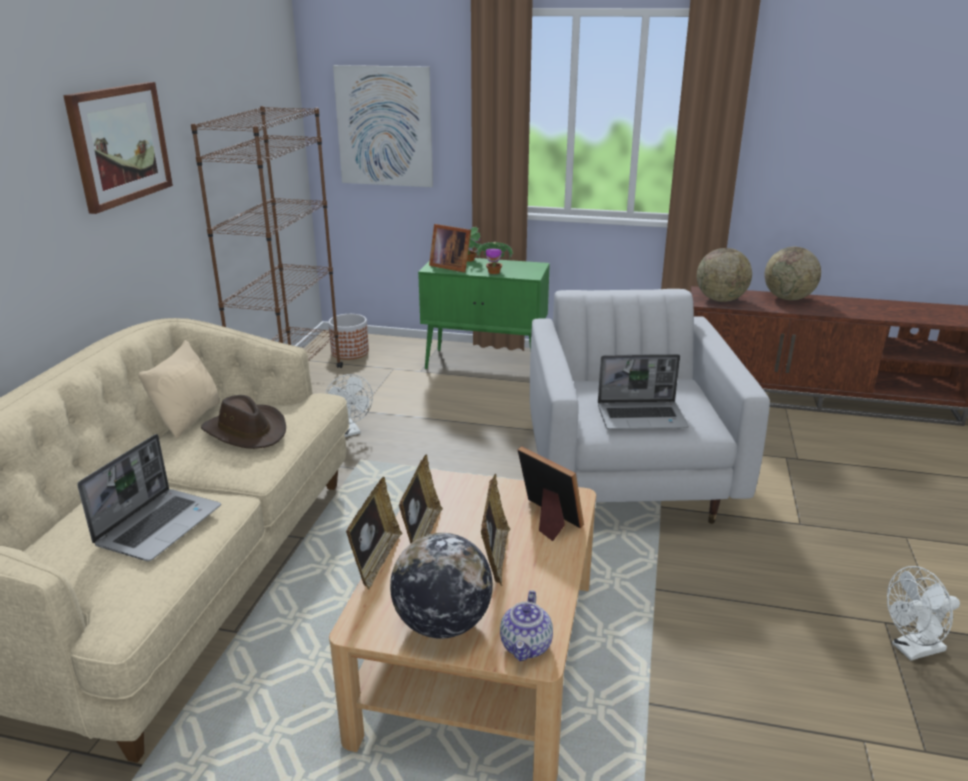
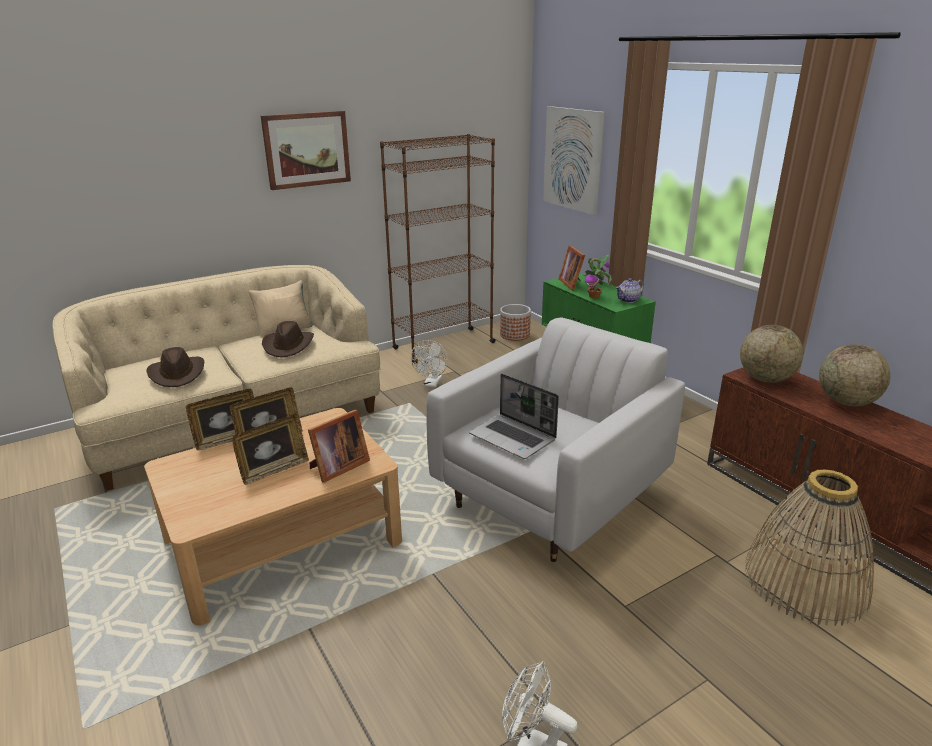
camera: 45 degrees right, 0 degrees up
laptop [77,434,221,561] -> brown hat [146,347,204,387]
globe [390,533,493,639] -> none
teapot [500,590,553,661] -> teapot moved to [616,278,644,303]
picture frame [518,446,584,541] -> picture frame turned 45 degrees clockwise [308,410,370,483]
none -> basket [745,469,874,626]

